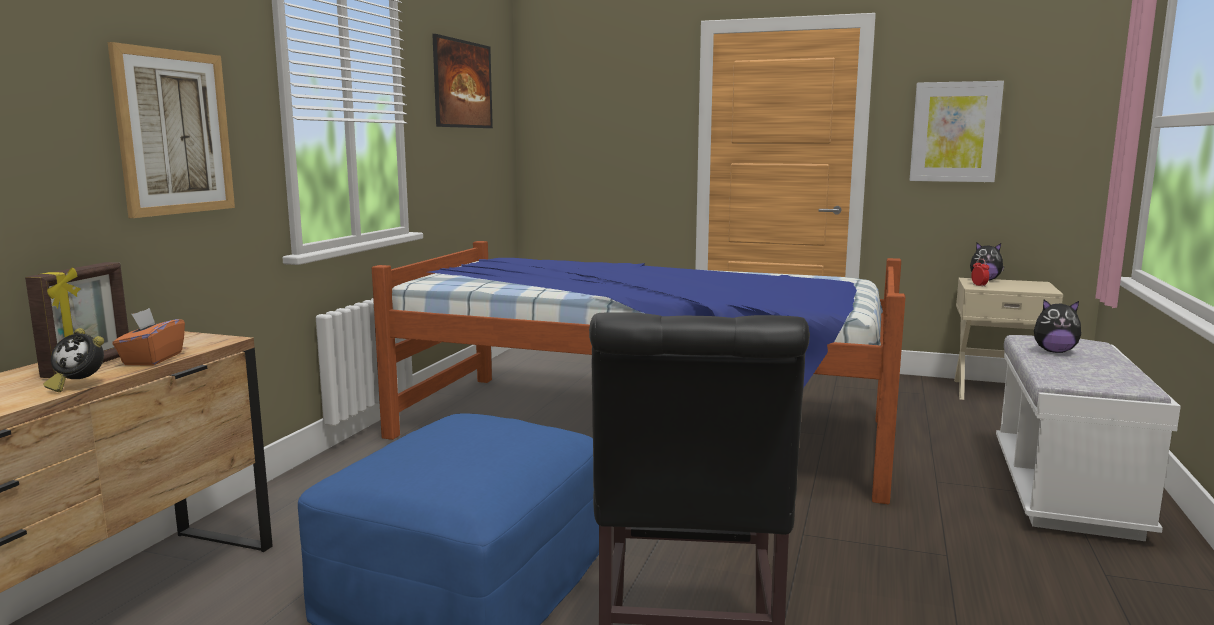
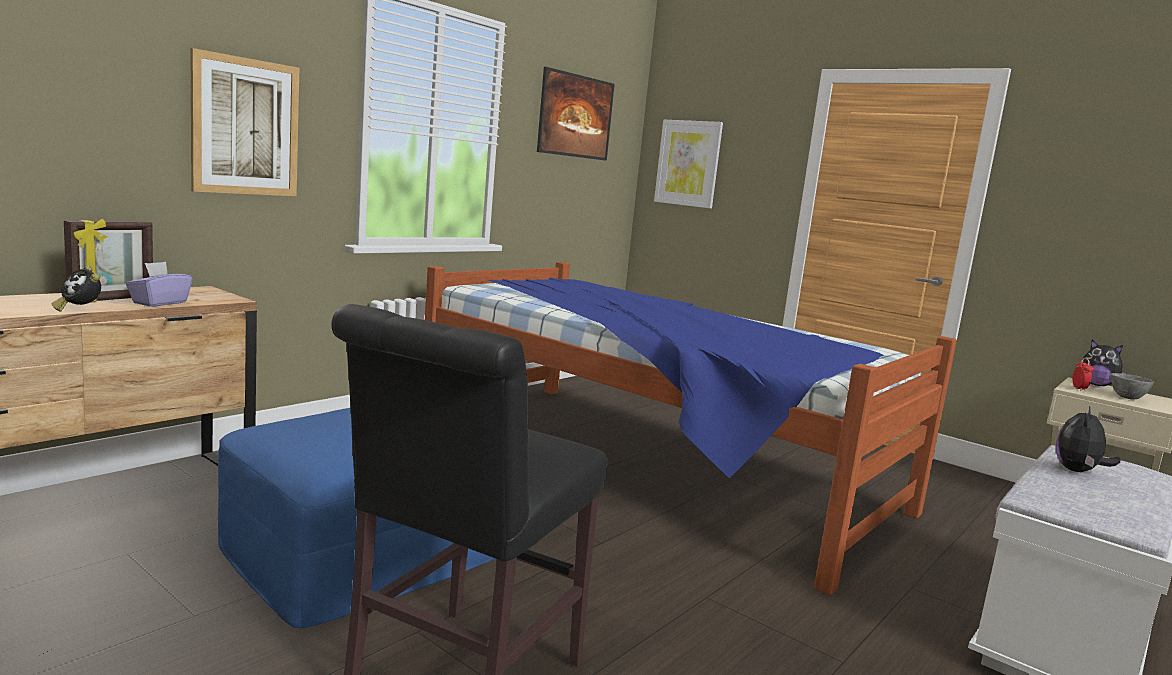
camera: 20 degrees right, 0 degrees up
orange tissue box [112,308,185,365] -> purple tissue box [126,262,192,307]
picture [910,81,1004,182] -> picture moved to [654,120,723,209]
plush toy [1034,299,1082,353] -> plush toy turned 90 degrees clockwise [1056,406,1120,472]
none -> grey bowl [1110,373,1154,400]

